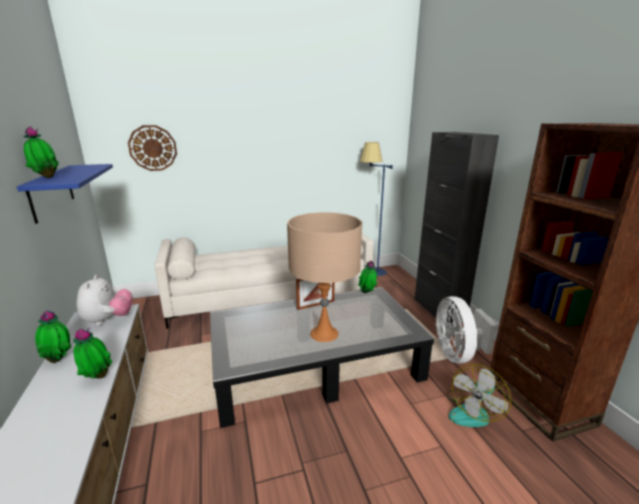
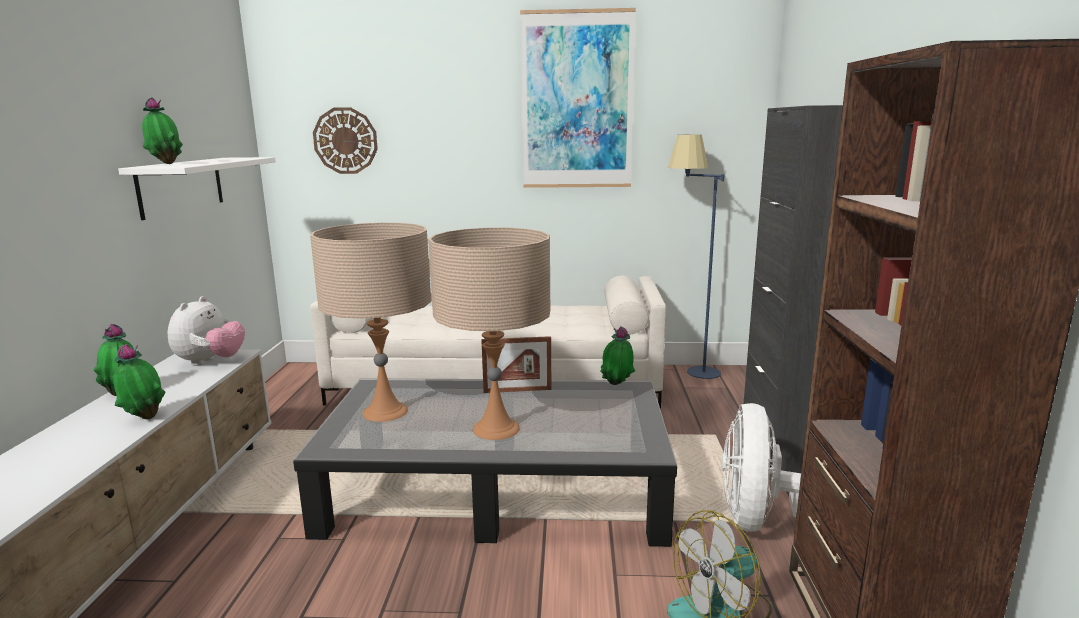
camera: 20 degrees right, 5 degrees down
blue shelf [17,164,113,224] -> white shelf [118,157,276,220]
none -> beige table lamp [310,223,431,422]
none -> picture [520,8,636,188]

